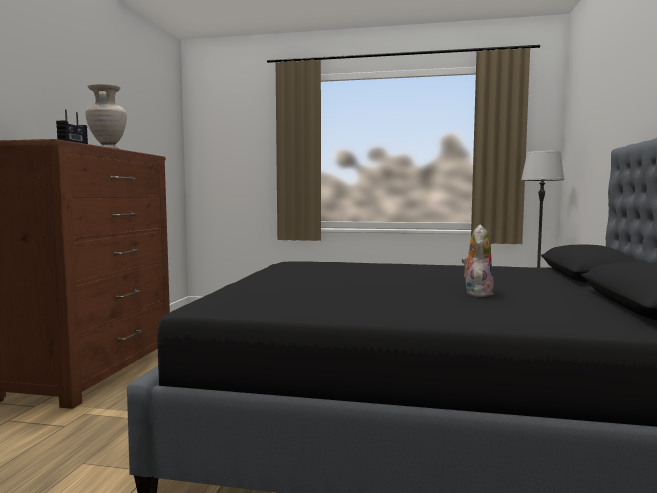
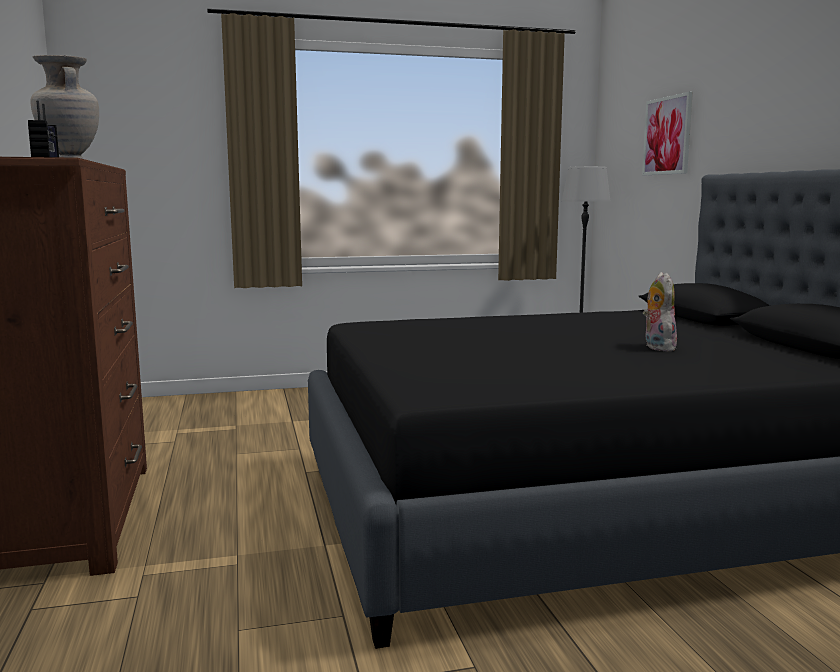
camera: 25 degrees left, 5 degrees up
none -> picture [642,92,693,175]

